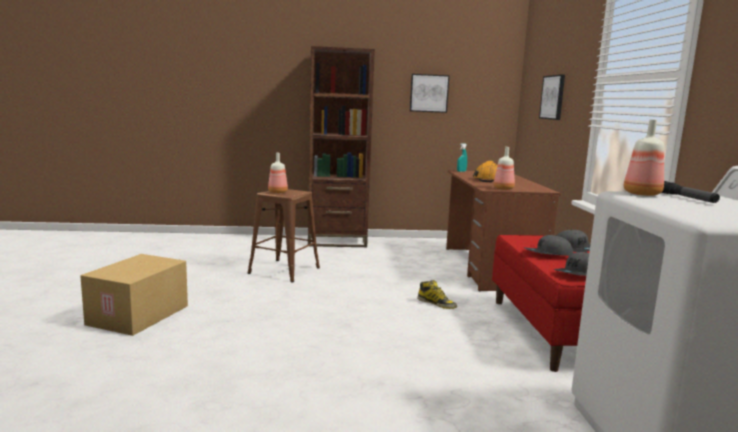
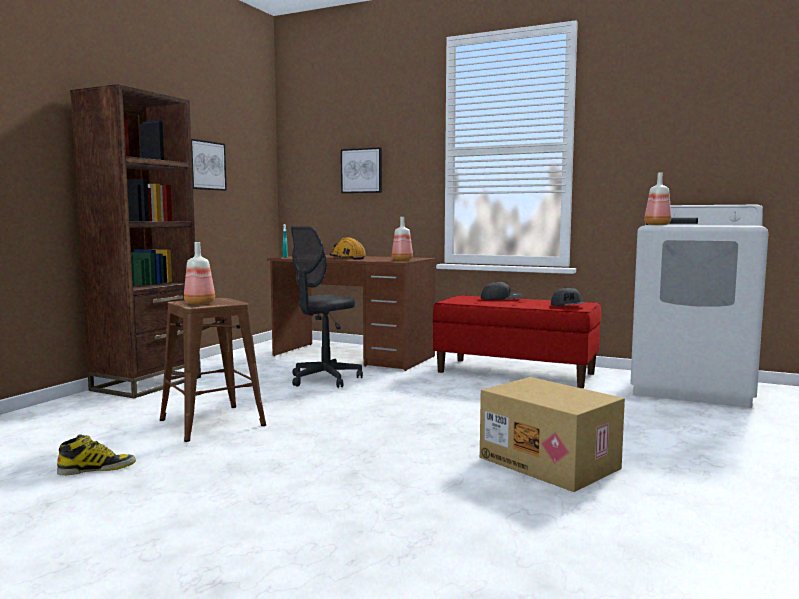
camera: 60 degrees left, 5 degrees down
cardboard box [80,254,188,336] -> cardboard box moved to [480,377,625,492]
boot [417,280,457,309] -> boot moved to [57,434,136,475]
grey cap [525,235,573,256] -> none
none -> grey office chair [291,226,363,388]

